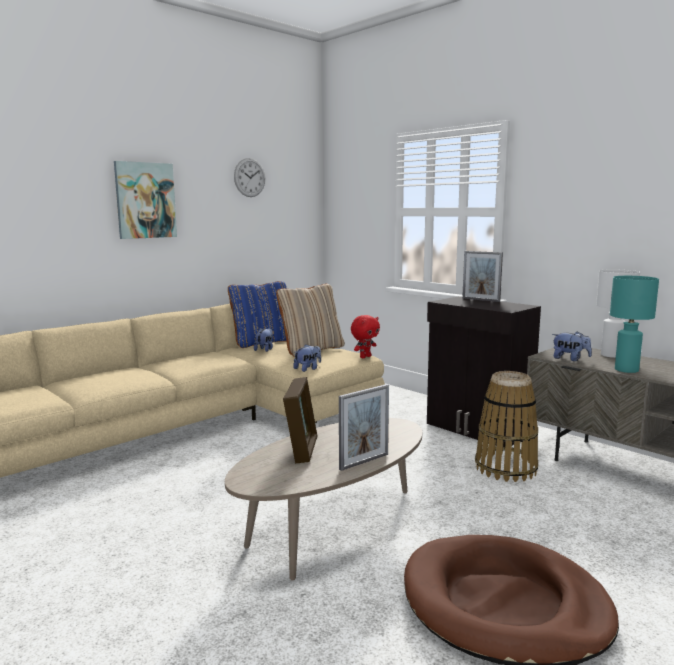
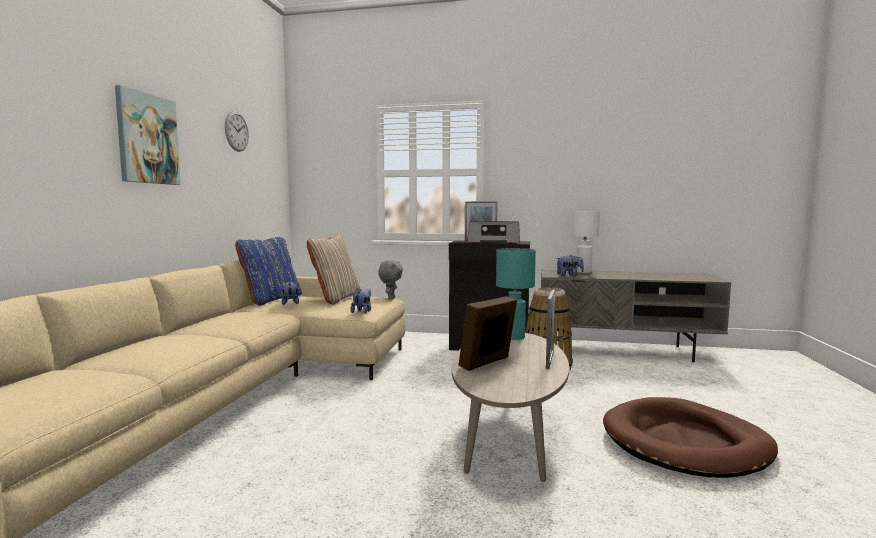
camera: 35 degrees left, 5 degrees down
picture frame [283,377,318,463] -> picture frame turned 105 degrees counterclockwise [458,296,517,371]
red plush toy [351,315,380,358] -> grey plush toy [378,260,403,300]
turquoise table lamp [610,276,659,373] -> turquoise table lamp moved to [496,248,536,340]
none -> radio [467,221,520,243]

